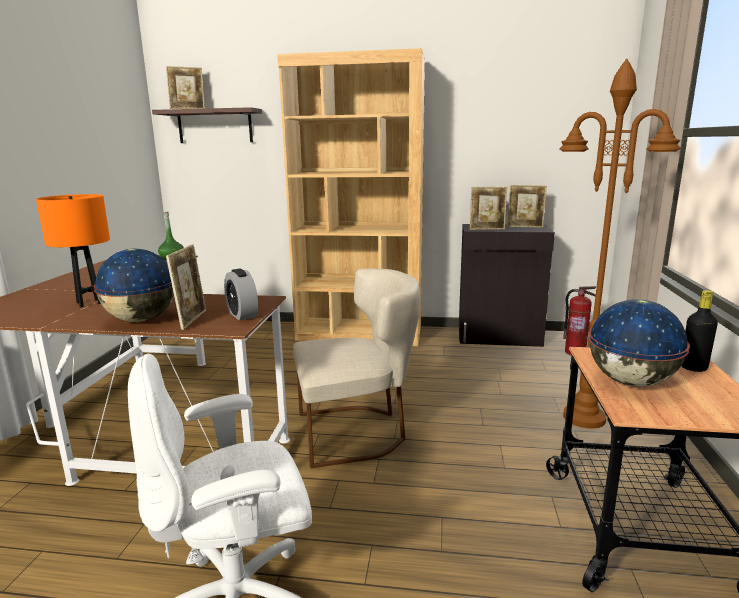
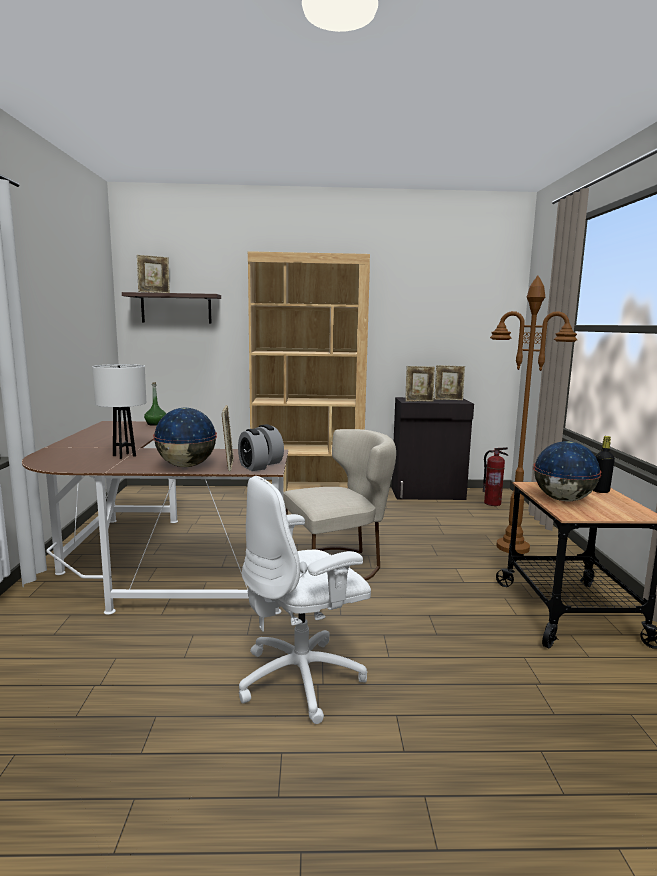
camera: 10 degrees left, 5 degrees down
orange table lamp [36,194,110,307] -> white table lamp [92,364,146,459]
none -> alarm clock [238,429,268,471]

